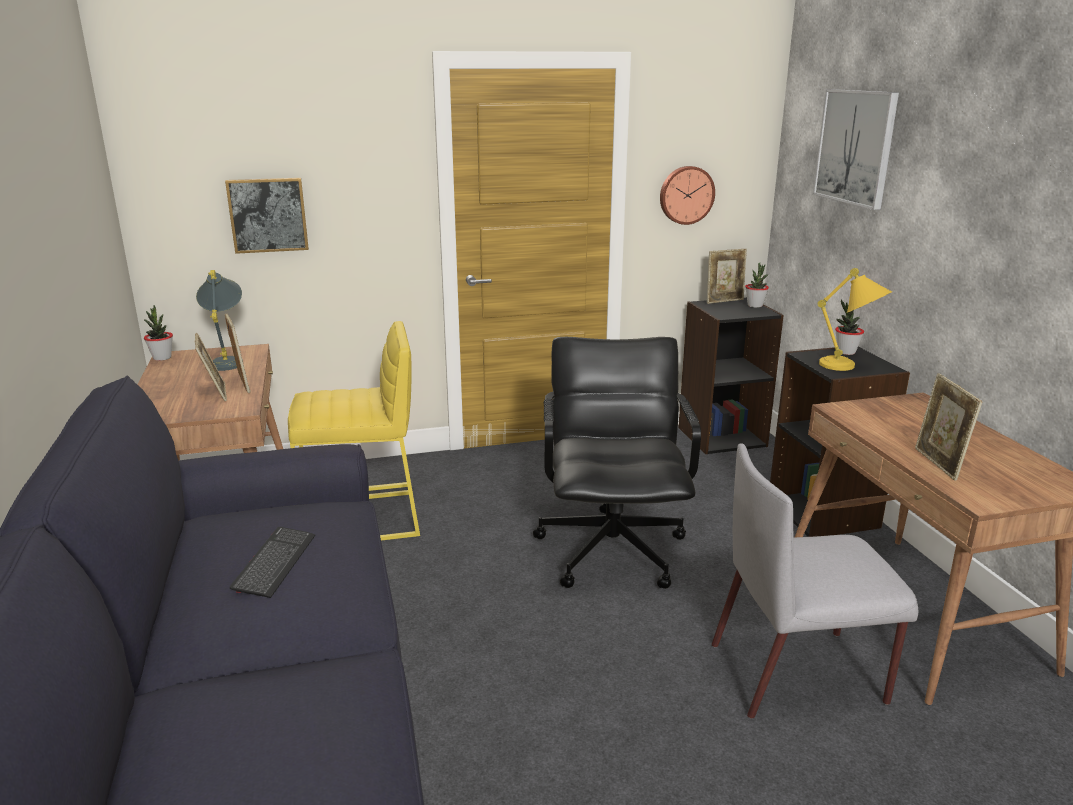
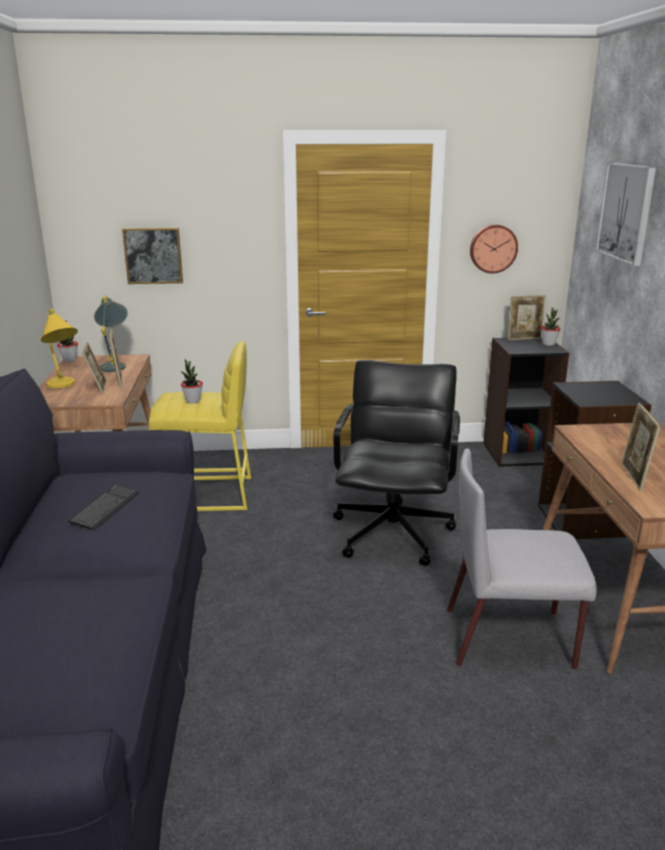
camera: 10 degrees right, 0 degrees up
yellow table lamp [817,268,893,371] -> yellow table lamp moved to [41,308,78,388]
potted plant [835,299,864,355] -> potted plant moved to [180,359,203,404]

